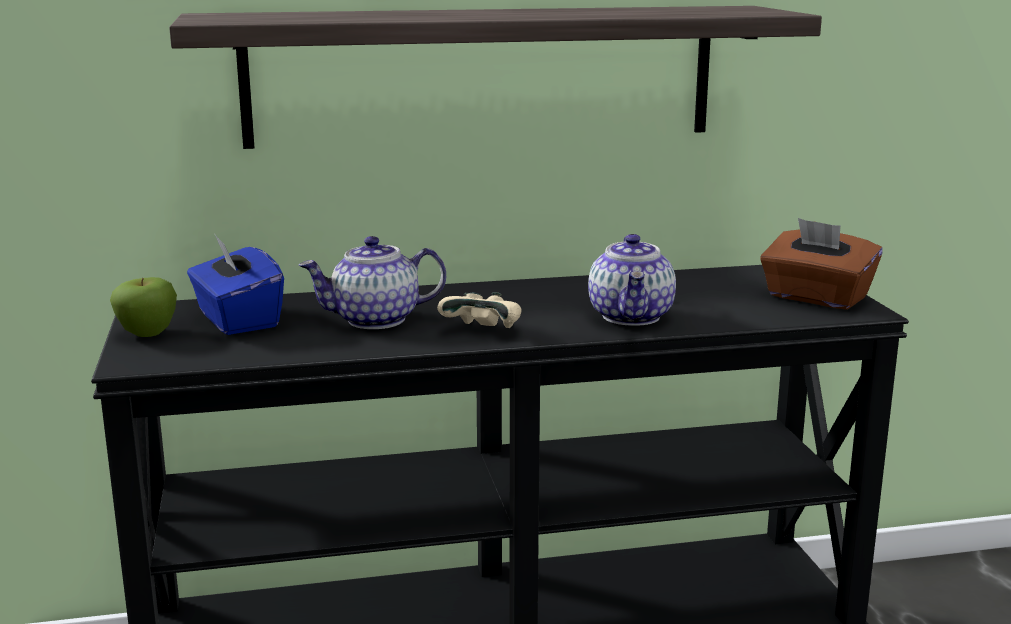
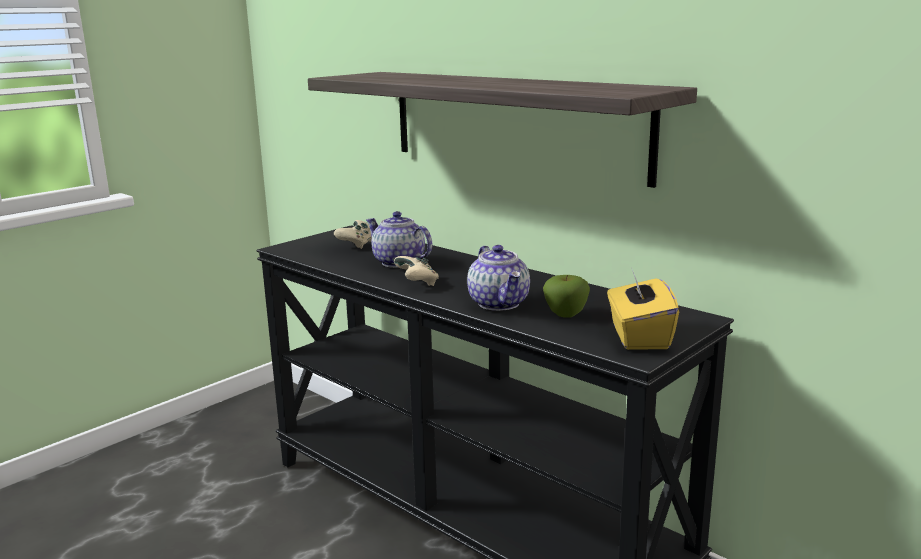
camera: 55 degrees right, 0 degrees up
apple [110,277,177,337] -> apple moved to [543,275,590,318]
blue tissue box [187,235,284,335] -> beige game controller [334,220,372,249]
teapot [588,234,676,326] -> teapot turned 75 degrees counterclockwise [467,245,530,311]
brown tissue box [760,218,882,310] -> yellow tissue box [607,267,679,350]

